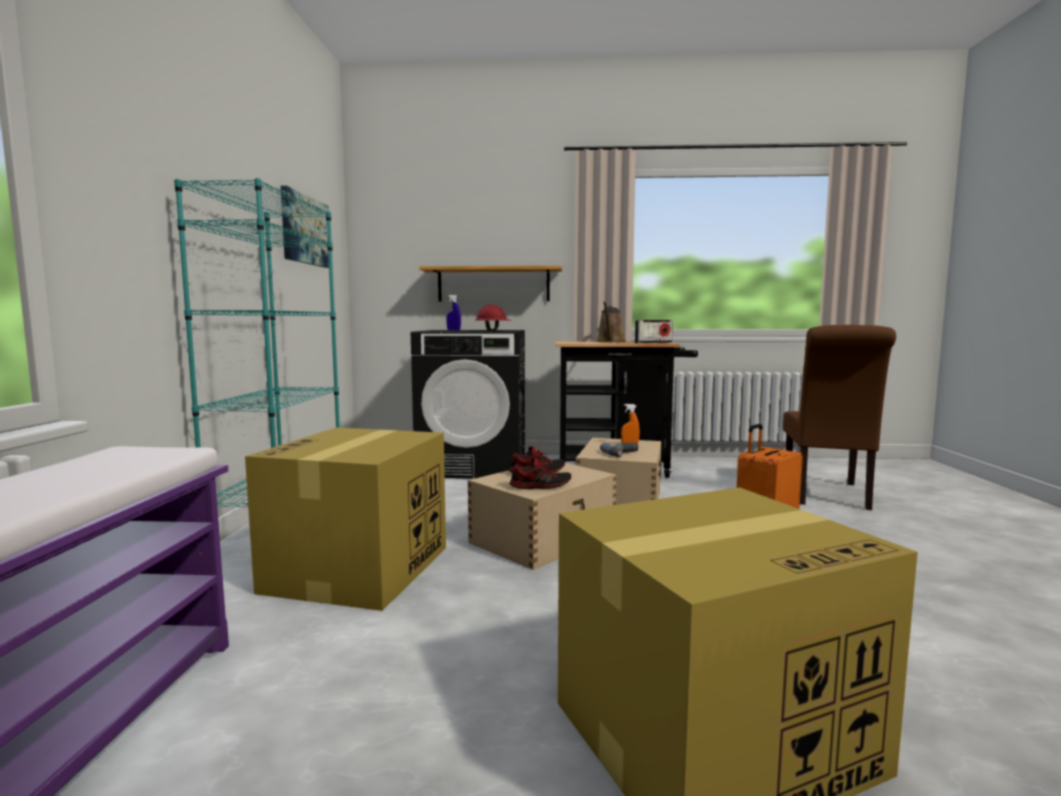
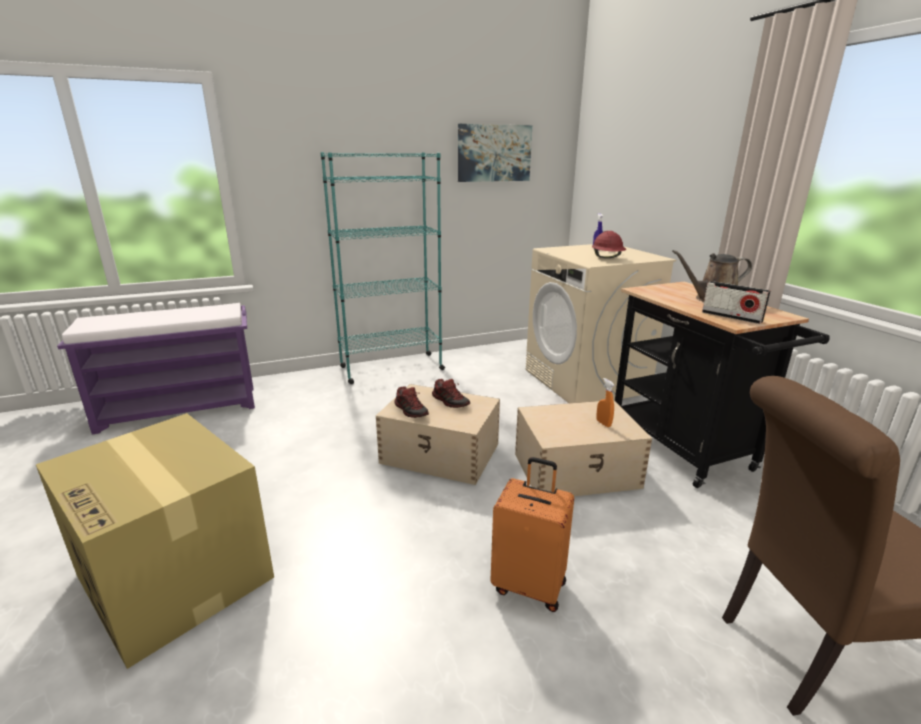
camera: 65 degrees right, 15 degrees up
cardboard box [245,427,446,611] -> none
black washing machine [411,330,525,479] -> beige washing machine [526,244,676,403]
shelf [419,266,562,301] -> none
power drill [600,442,638,457] -> none

